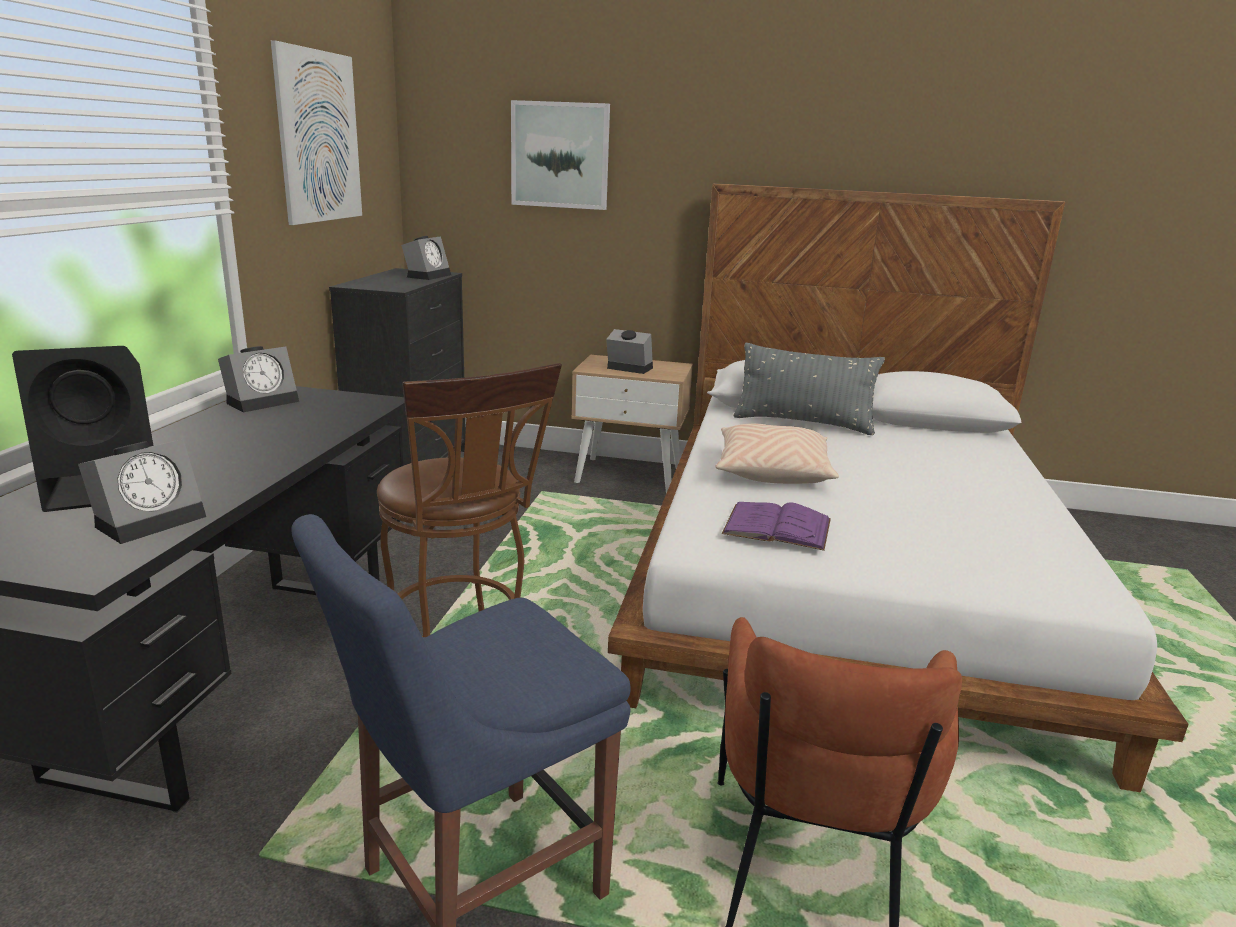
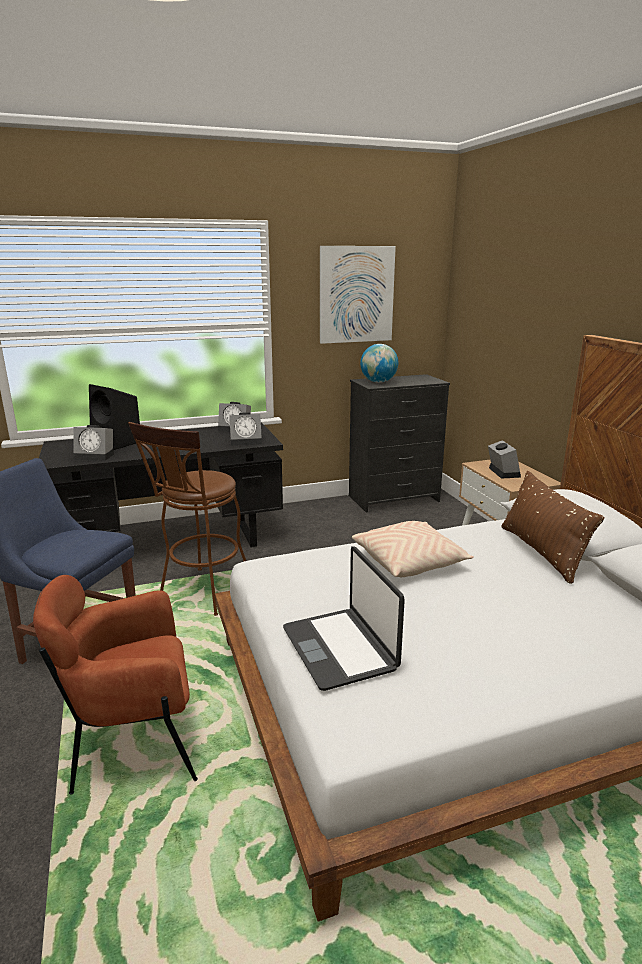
camera: 60 degrees right, 0 degrees up
alarm clock [401,236,451,280] -> alarm clock moved to [229,412,262,446]
picture [511,100,610,210] -> none
purple book [722,502,831,551] -> none
grey pillow [733,343,885,435] -> brown pillow [502,471,604,584]
none -> laptop [283,546,405,691]
none -> globe [360,344,398,383]

